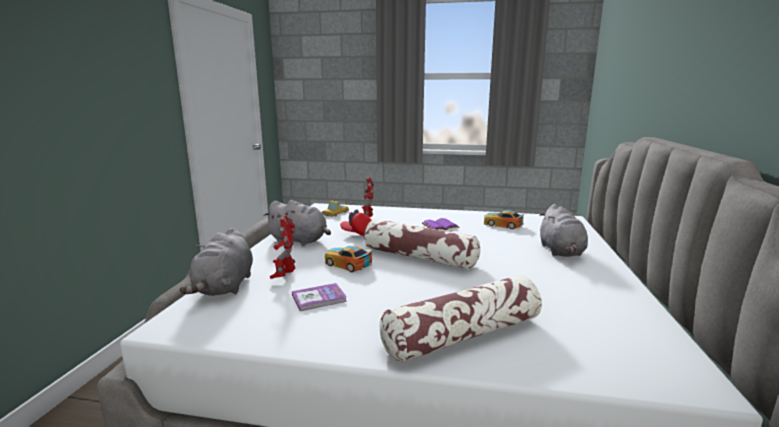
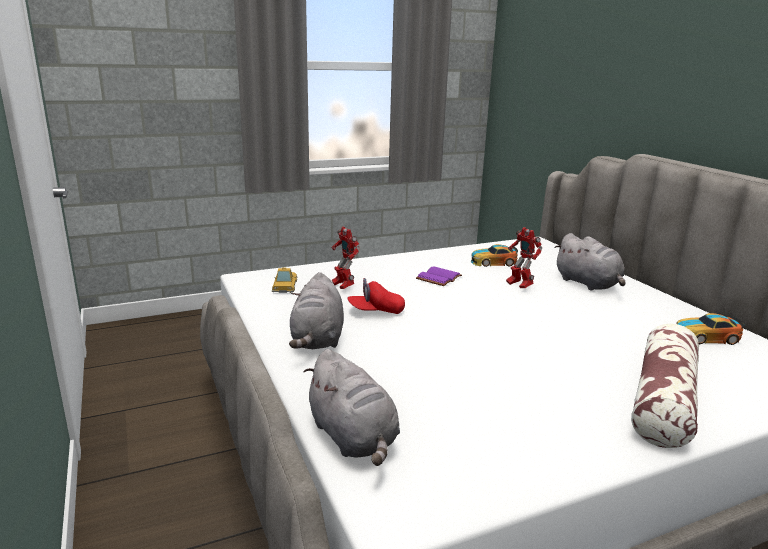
camera: 35 degrees left, 5 degrees up
grey plush toy [264,200,331,245] -> grey plush toy turned 105 degrees clockwise [289,272,344,349]
toy robot [270,215,296,279] -> toy robot moved to [506,227,542,288]
book [292,283,347,311] -> none
toy car [325,246,372,272] -> toy car moved to [676,313,744,345]
pillow [364,219,480,270] -> none

